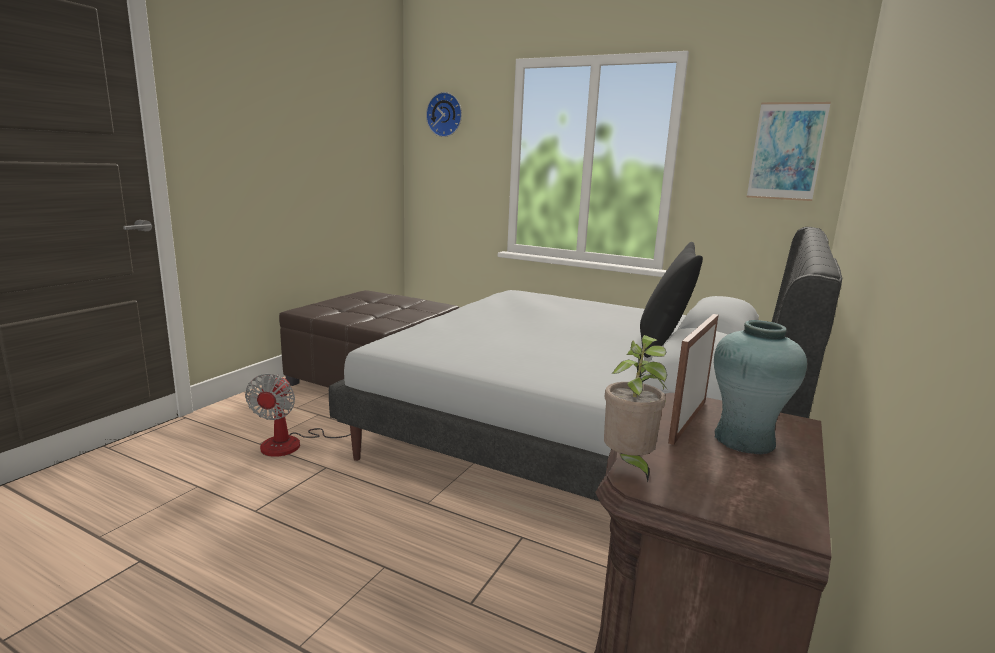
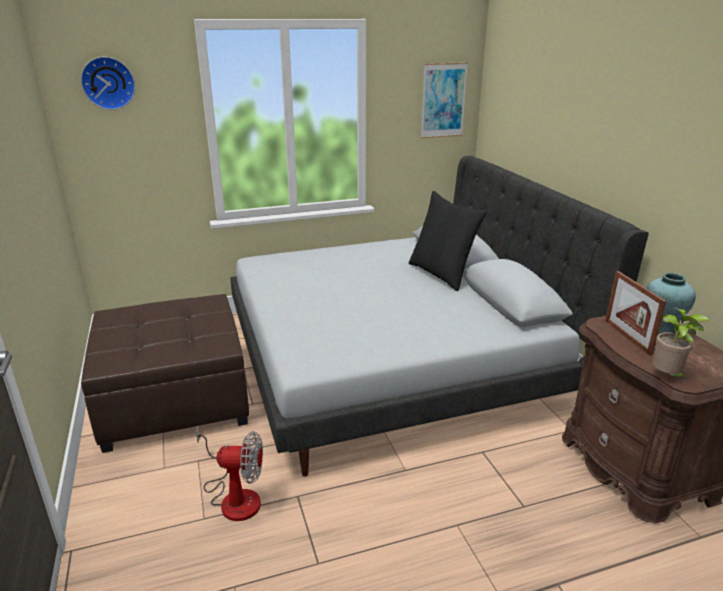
camera: 45 degrees left, 10 degrees up
fan [245,374,351,457] -> fan turned 45 degrees counterclockwise [196,426,263,521]

